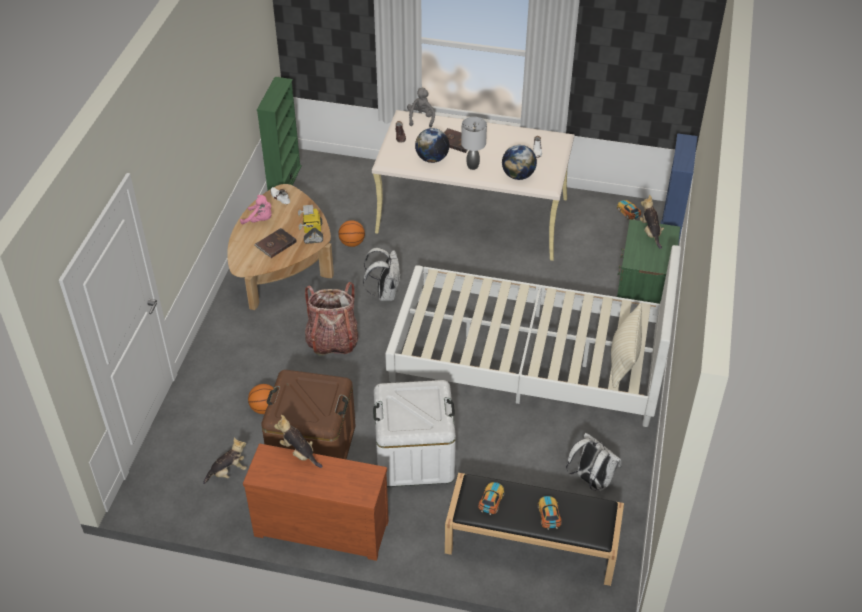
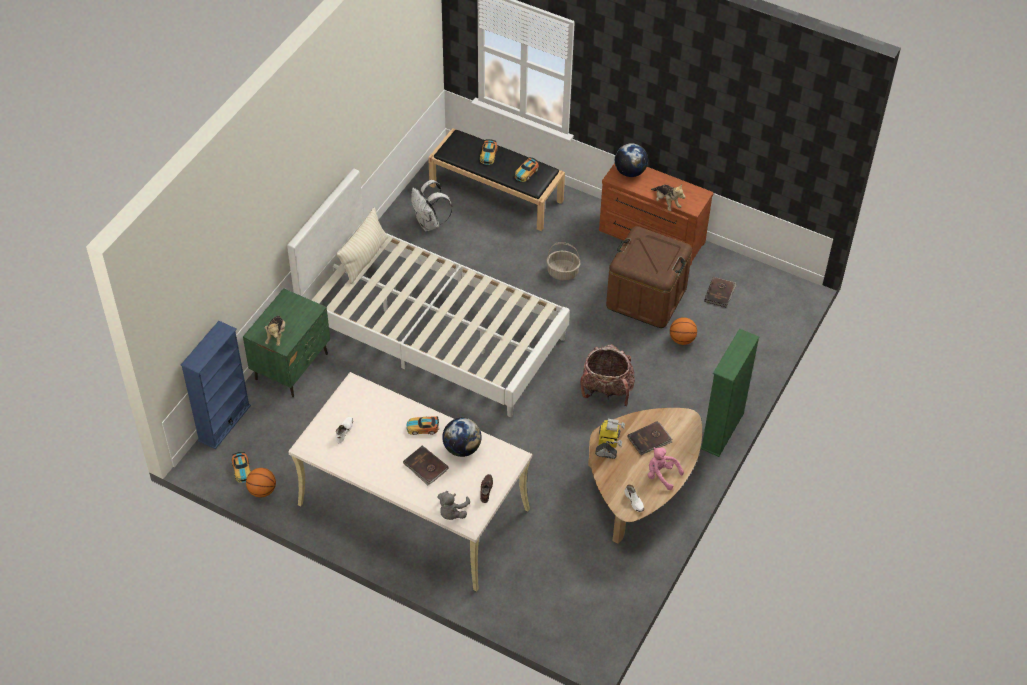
camera: 165 degrees left, 5 degrees up
plush toy [203,438,247,484] -> brown book [704,277,737,308]
green bookcase [257,77,302,190] -> green bookcase moved to [700,329,759,457]
basketball [338,220,365,247] -> basketball moved to [246,468,276,497]
white backpack [363,248,401,301] -> none
white storage box [373,380,456,487] -> basket [547,242,580,280]
grey table lamp [461,117,487,170] -> toy car [406,416,439,435]
globe [502,145,537,180] -> globe moved to [615,143,648,177]

